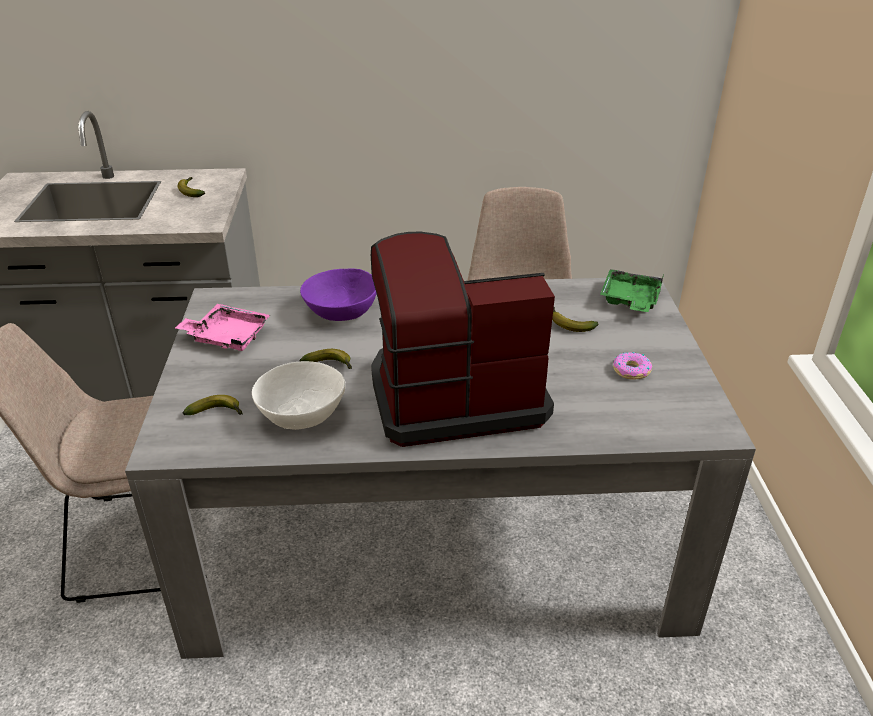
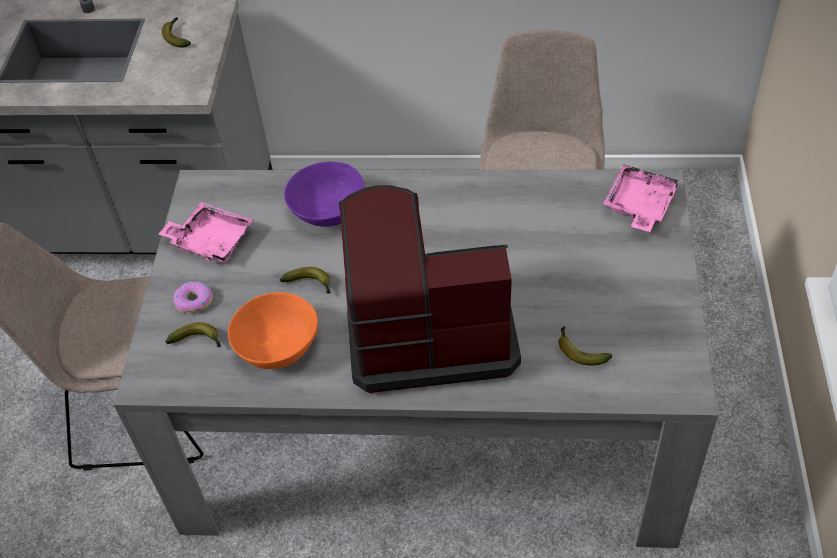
camera: 10 degrees right, 15 degrees up
white bowl [252,361,345,430] -> orange bowl [228,292,318,369]
banana [552,307,598,332] -> banana moved to [559,326,612,366]
green tray [600,269,664,312] -> pink tray [603,164,680,232]
donut [613,352,652,380] -> donut moved to [174,281,213,313]

